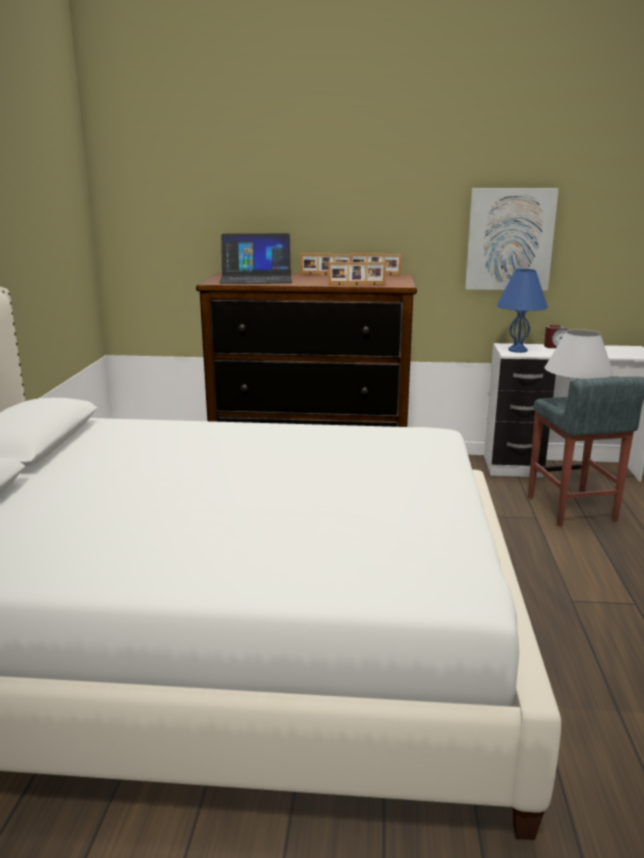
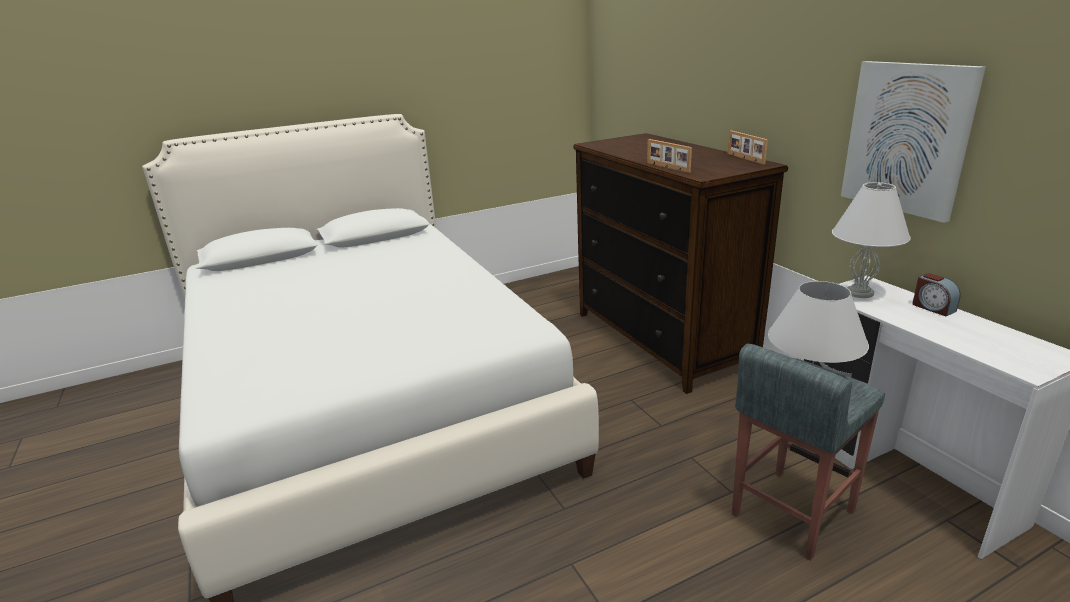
camera: 60 degrees right, 5 degrees up
laptop [219,233,292,284] -> none
picture frame [300,253,352,275] -> none
blue table lamp [497,268,548,353] -> white table lamp [832,182,910,298]

